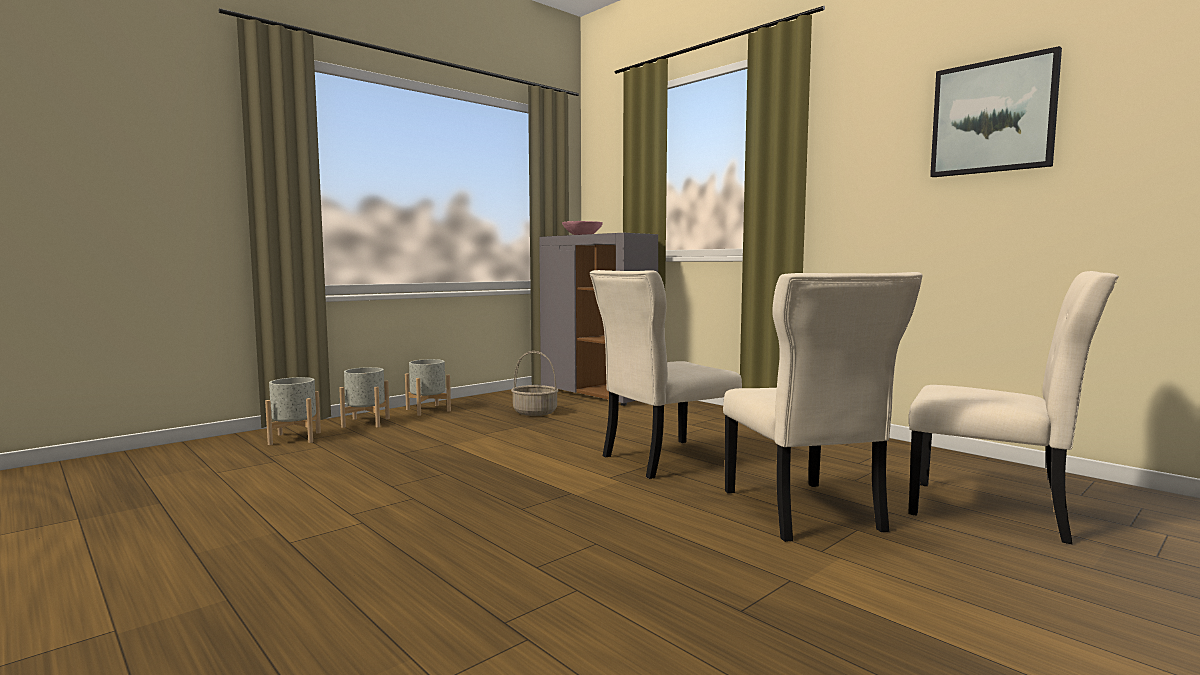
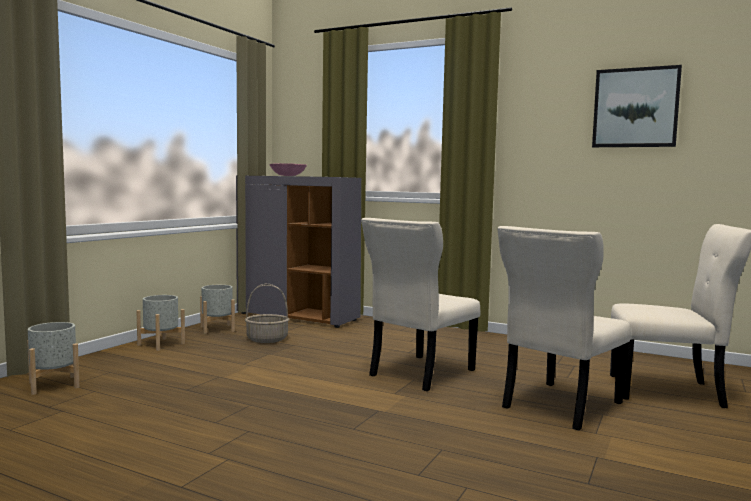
camera: 20 degrees left, 0 degrees up
grey planter [339,367,390,428] -> grey planter moved to [200,285,235,334]
beige chair [723,272,922,542] -> beige chair turned 75 degrees clockwise [498,226,631,431]

